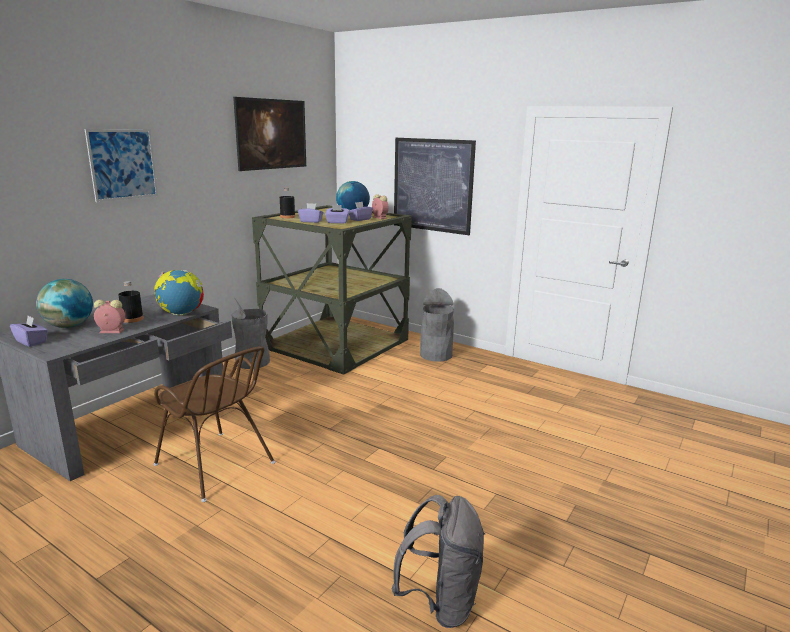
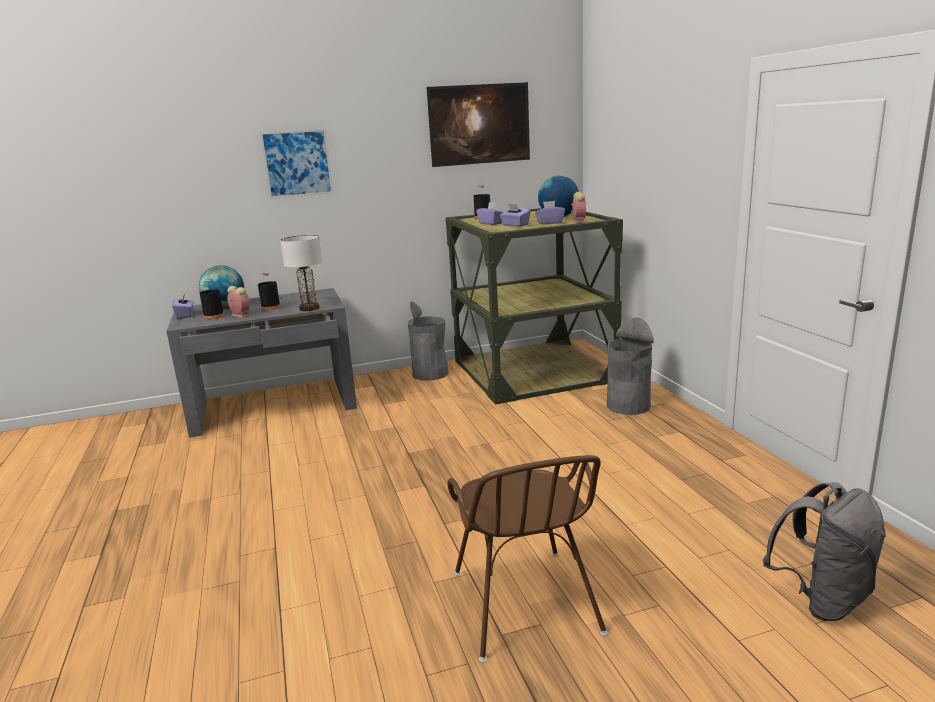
camera: 40 degrees right, 0 degrees up
brown chair [153,346,276,502] -> brown chair moved to [447,455,608,663]
globe [154,270,204,316] -> table lamp [280,235,322,311]
grey backpack [391,495,485,628] -> grey backpack moved to [763,482,886,621]
picture [394,138,476,235] -> none
none -> black bottle [200,280,224,320]

